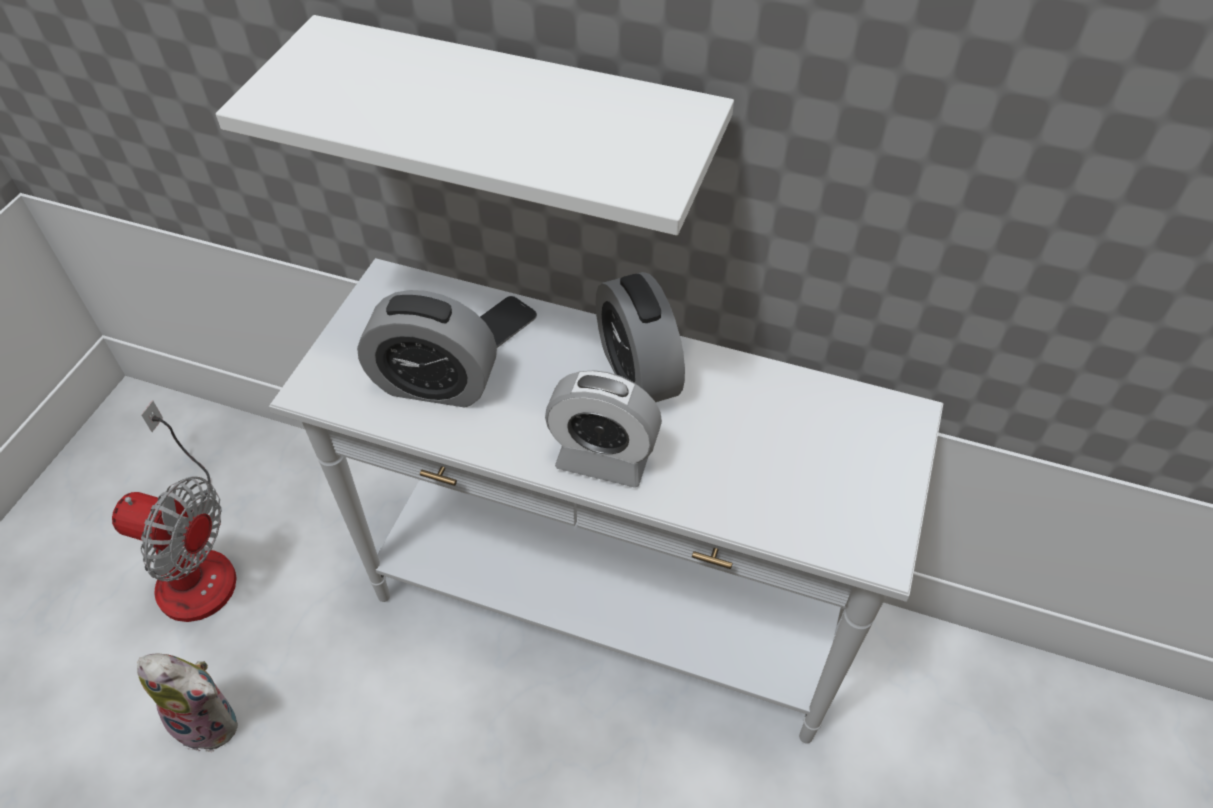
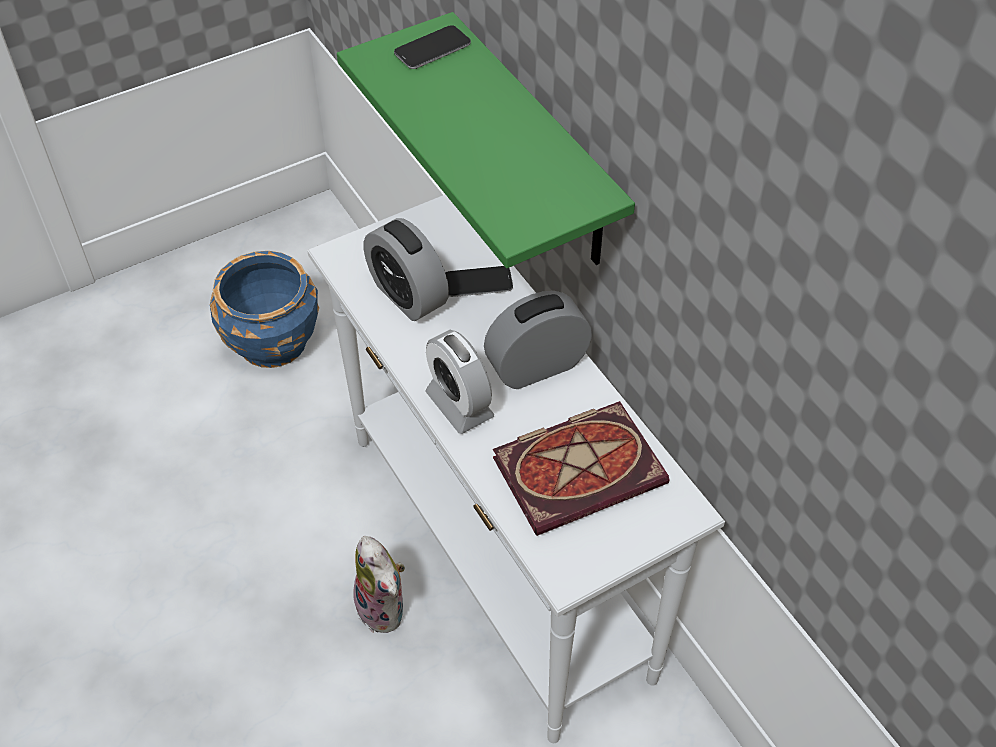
camera: 40 degrees right, 0 degrees up
fan [112,400,237,622] -> blue planter [210,251,319,368]
plush toy [137,654,238,752] -> plush toy moved to [353,536,405,633]
white shelf [216,15,734,235] -> green shelf [337,12,635,268]
alarm clock [596,272,685,402] -> alarm clock turned 45 degrees clockwise [484,291,592,389]
none -> phone [394,25,471,69]
none -> book [493,401,669,536]

